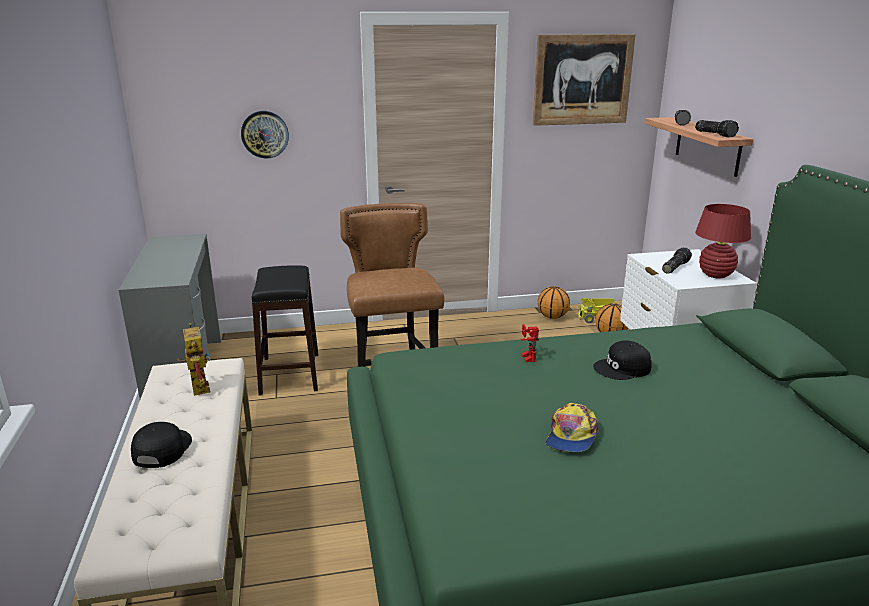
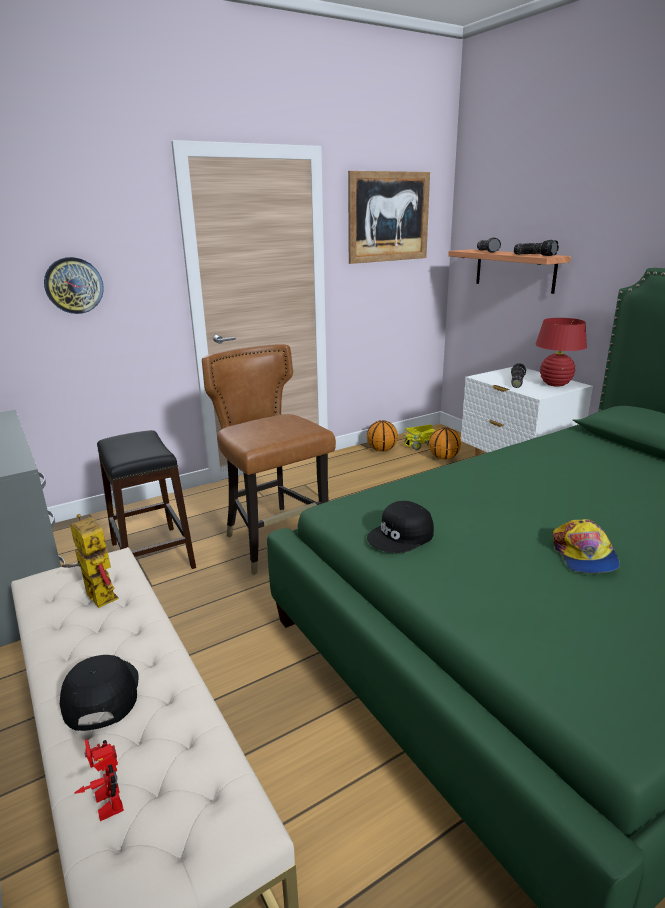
camera: 20 degrees left, 0 degrees up
toy robot [520,324,539,362] -> toy robot moved to [74,739,124,821]
black cap [593,340,652,380] -> black cap moved to [367,501,434,553]

